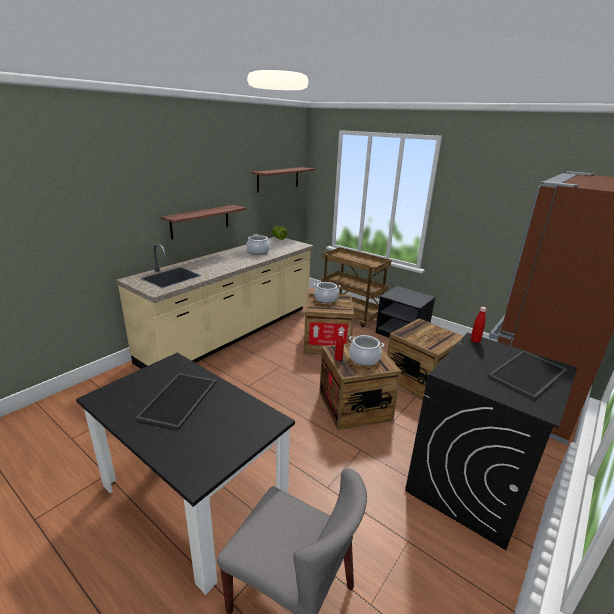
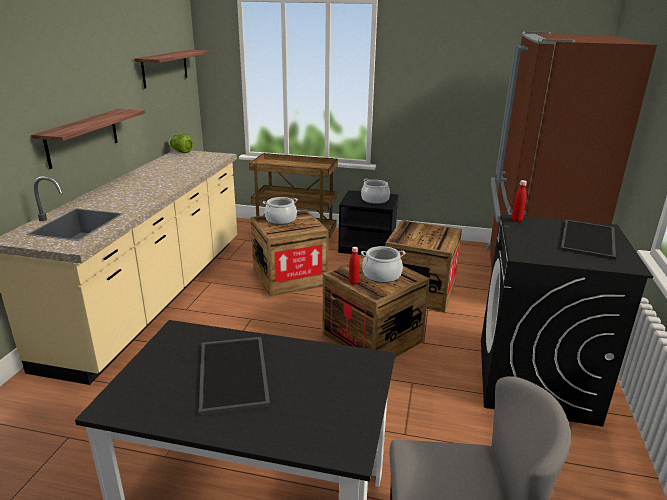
camera: 25 degrees left, 0 degrees up
cooking pot [246,234,270,255] -> cooking pot moved to [361,179,390,204]

